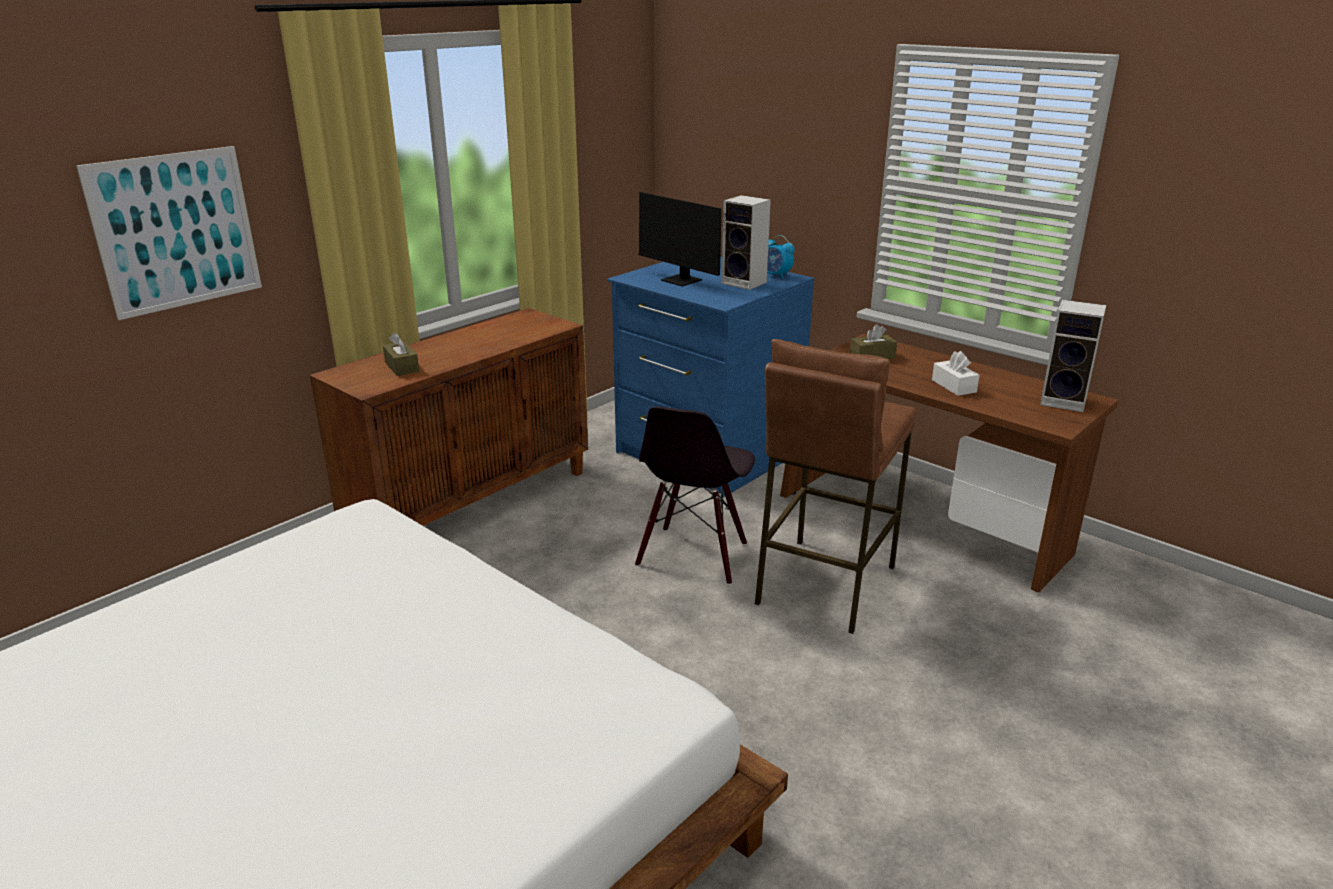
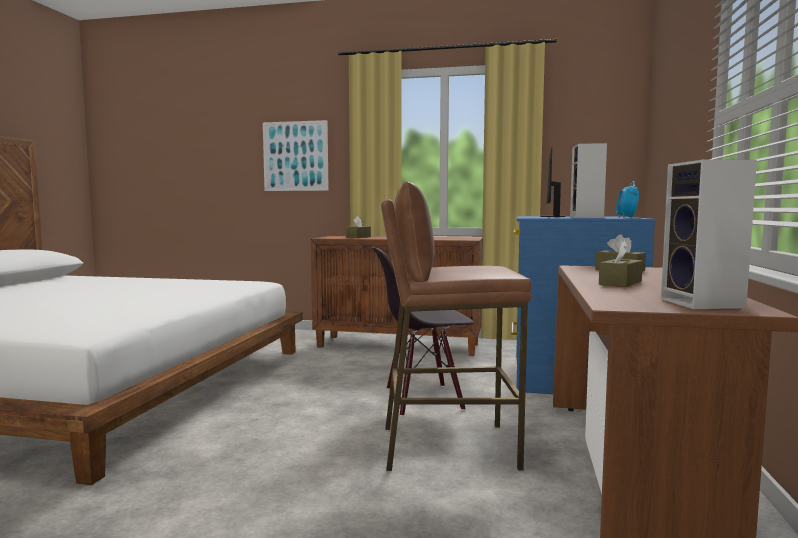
camera: 60 degrees right, 20 degrees down
white tissue box [932,351,980,396] -> brown tissue box [599,240,643,287]

